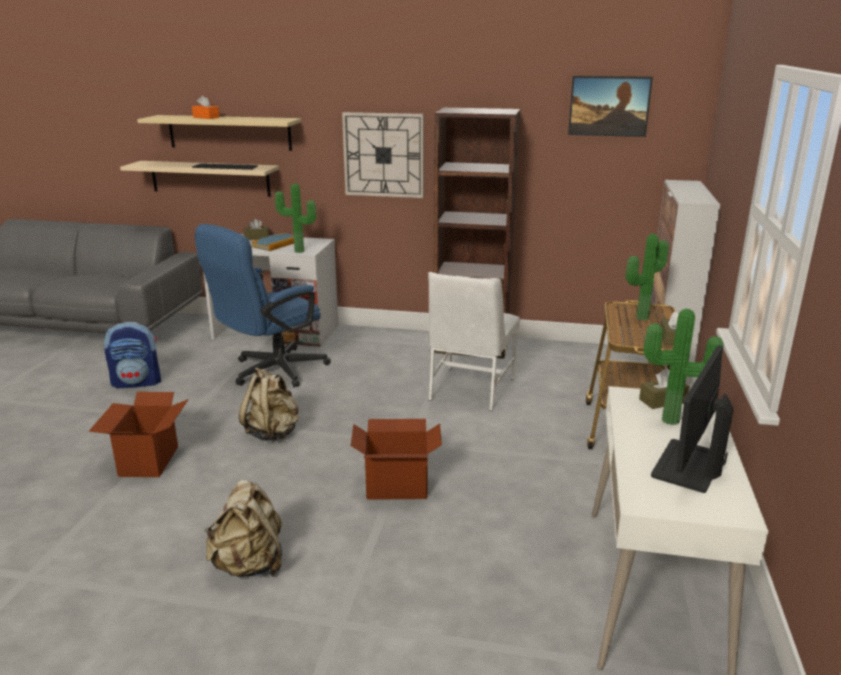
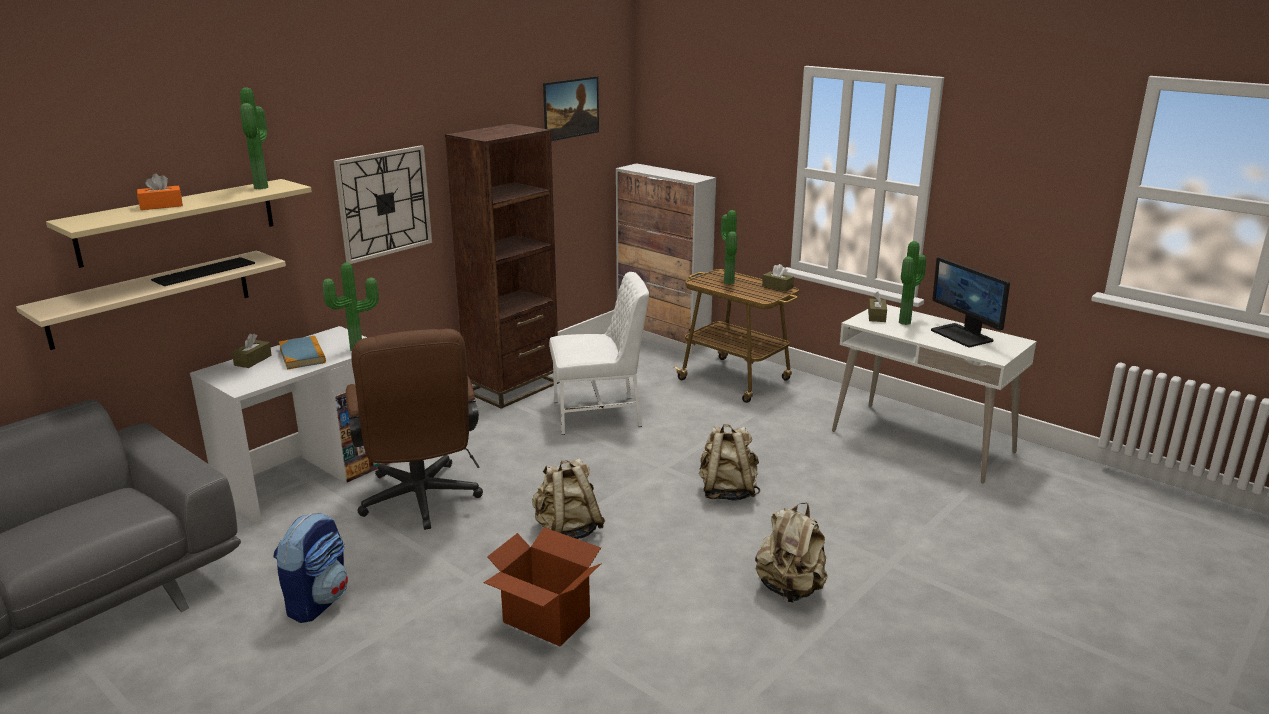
camera: 60 degrees left, 0 degrees up
blue office chair [195,224,330,387] -> brown office chair [346,329,483,530]
cardboard box [350,419,442,500] -> beige backpack [698,424,760,501]
white chair [428,272,520,411] -> white chair turned 60 degrees counterclockwise [549,272,649,435]
none -> potted plant [240,87,268,189]

